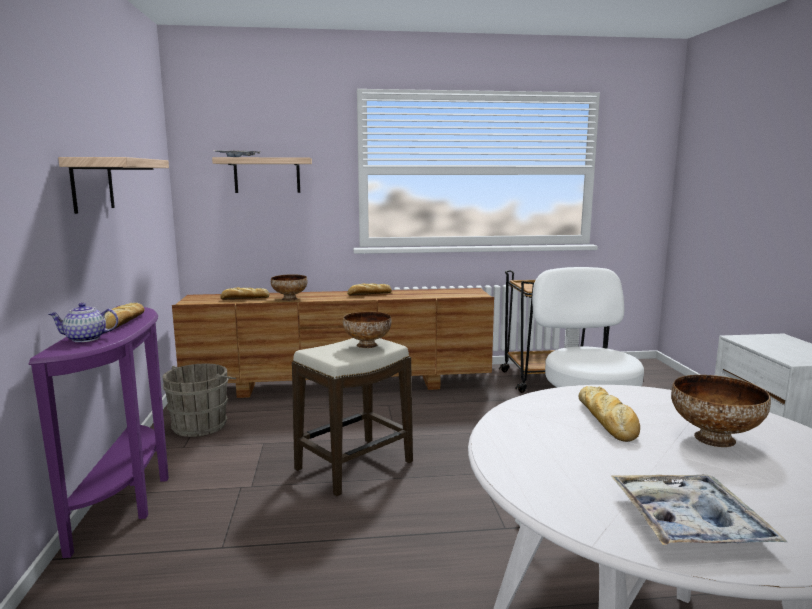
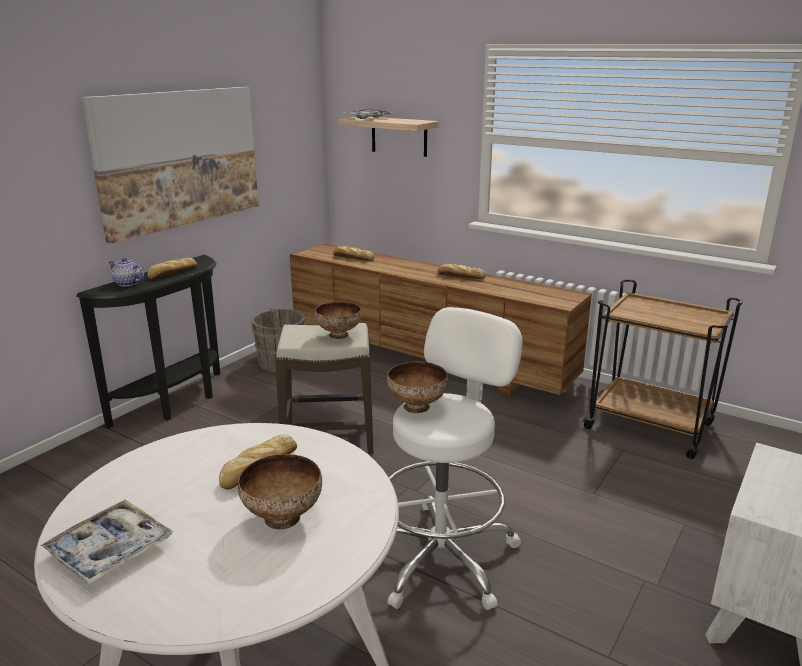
camera: 40 degrees right, 10 degrees up
purple console table [29,306,169,558] -> black console table [76,255,220,428]
shelf [58,157,169,214] -> picture [82,87,259,243]
bowl [271,274,307,301] -> bowl moved to [387,361,448,413]

